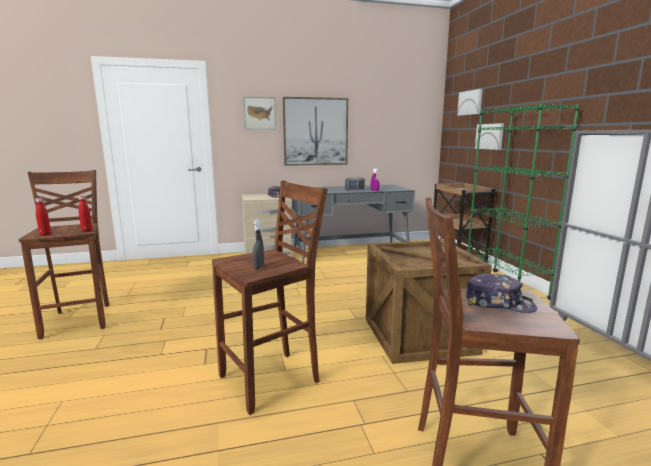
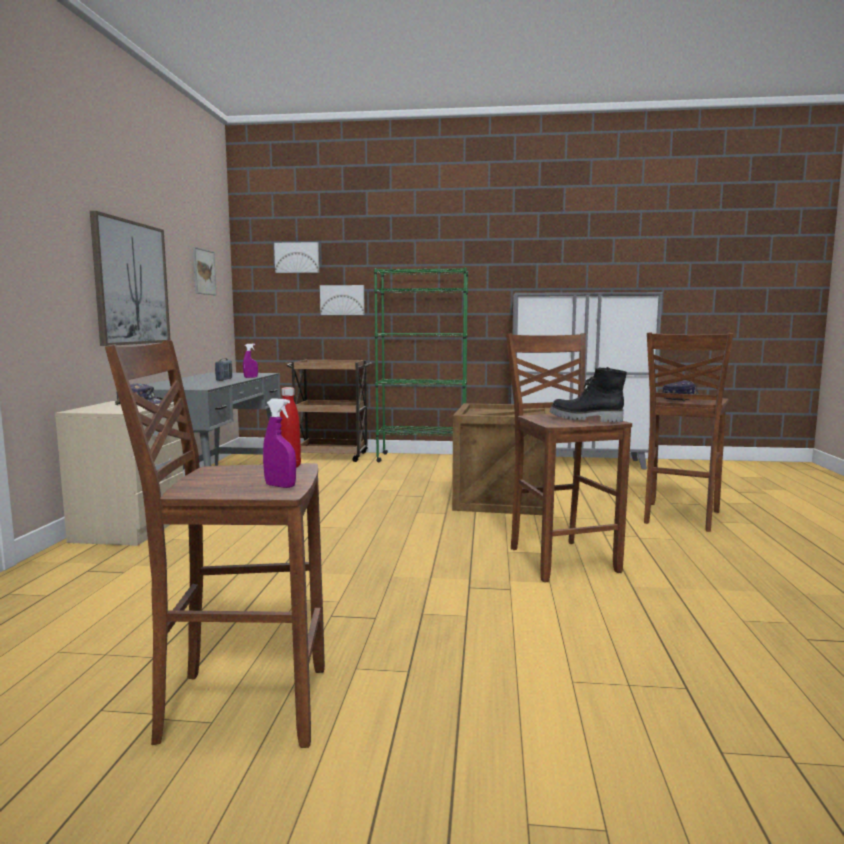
camera: 70 degrees left, 5 degrees down
red bottle [35,198,51,236] -> purple spray bottle [263,398,296,488]
picture [243,97,276,130] -> picture moved to [193,247,216,295]
grey spray bottle [253,219,264,269] -> black boot [550,367,627,422]

